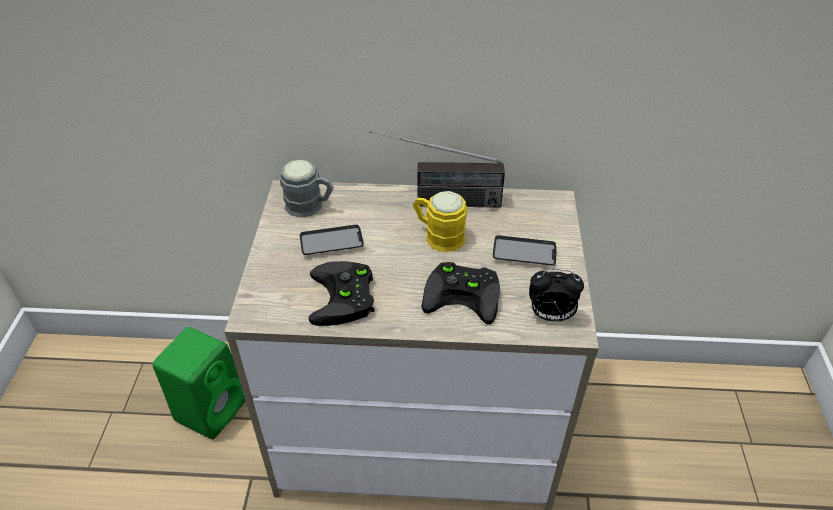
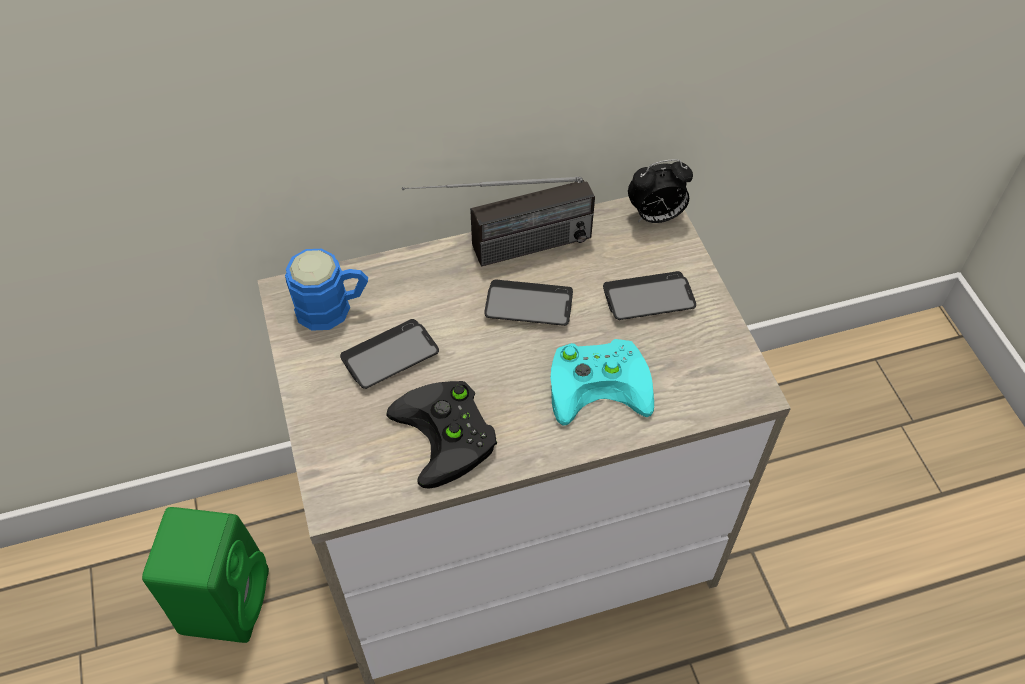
camera: 20 degrees left, 10 degrees up
grey mug [280,160,334,218] -> blue mug [285,249,368,331]
yellow mug [413,191,467,252] -> phone [484,279,573,326]
black game controller [422,262,500,324] -> turquoise game controller [551,339,654,425]
alarm clock [529,269,584,322] -> alarm clock moved to [628,159,693,223]

